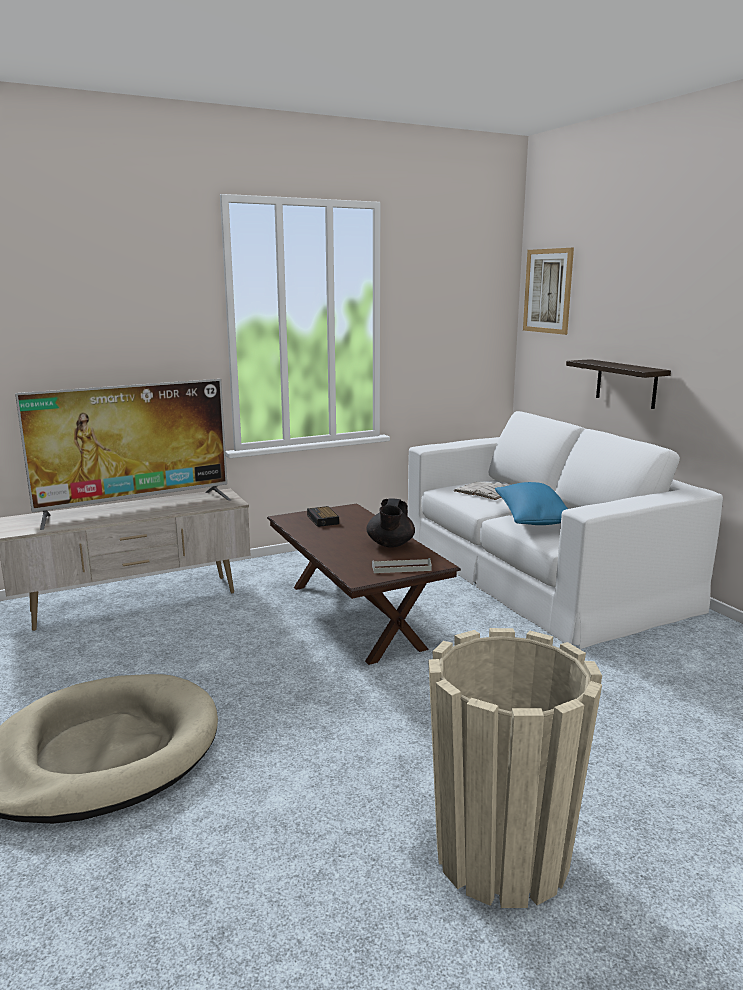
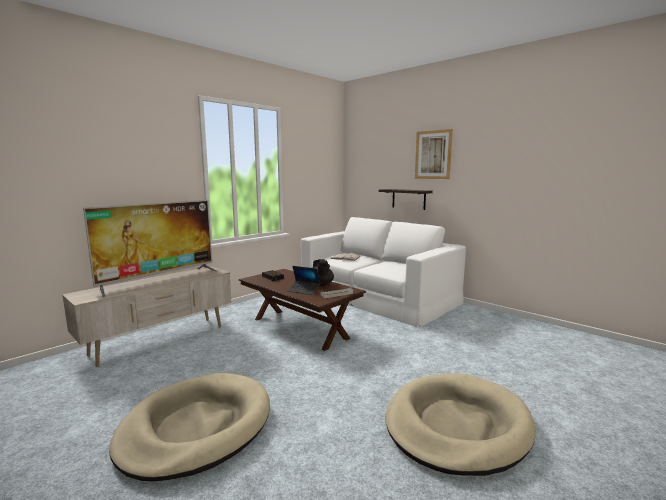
camera: 20 degrees left, 5 degrees down
beige planter [428,628,602,908] -> beige dog bed [386,373,536,476]
blue pillow [495,482,568,525] -> none
picture [523,248,574,335] -> picture moved to [415,129,453,179]
none -> laptop [288,266,320,295]

